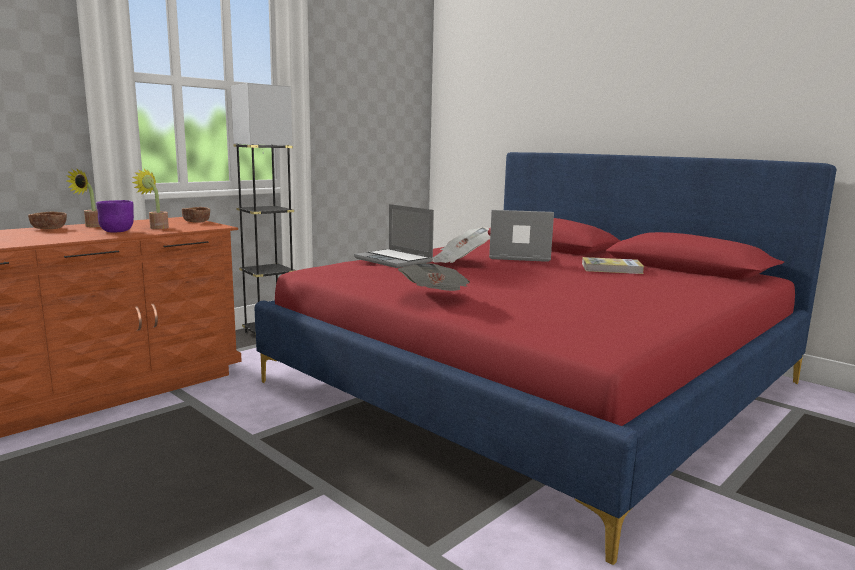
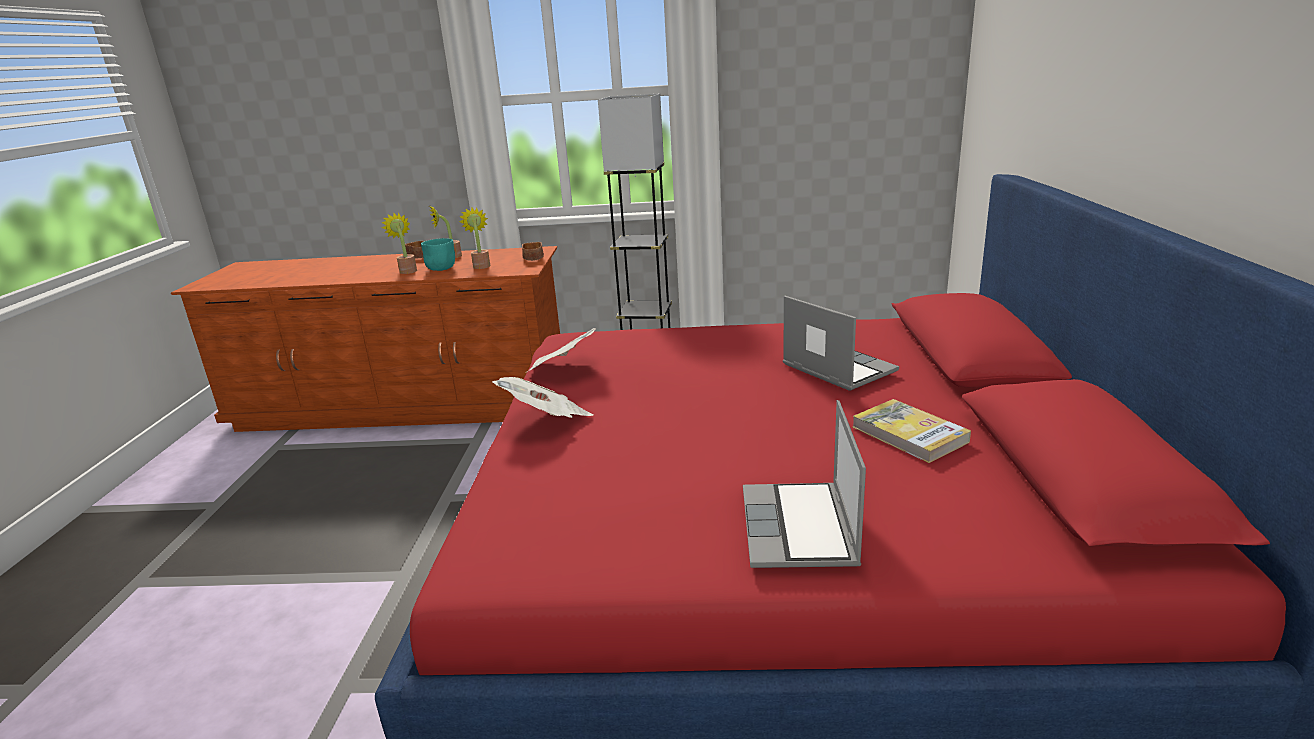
camera: 50 degrees right, 10 degrees up
purple bowl [96,200,134,233] -> turquoise bowl [421,238,455,271]
laptop [354,204,434,268] -> laptop moved to [743,400,866,568]
newspaper [432,227,490,263] -> newspaper moved to [527,328,596,372]
none -> potted plant [381,212,417,274]

